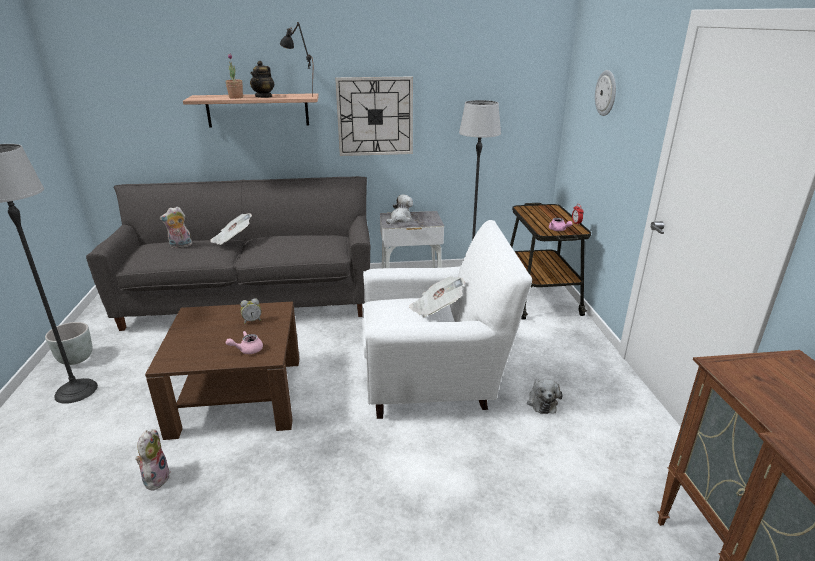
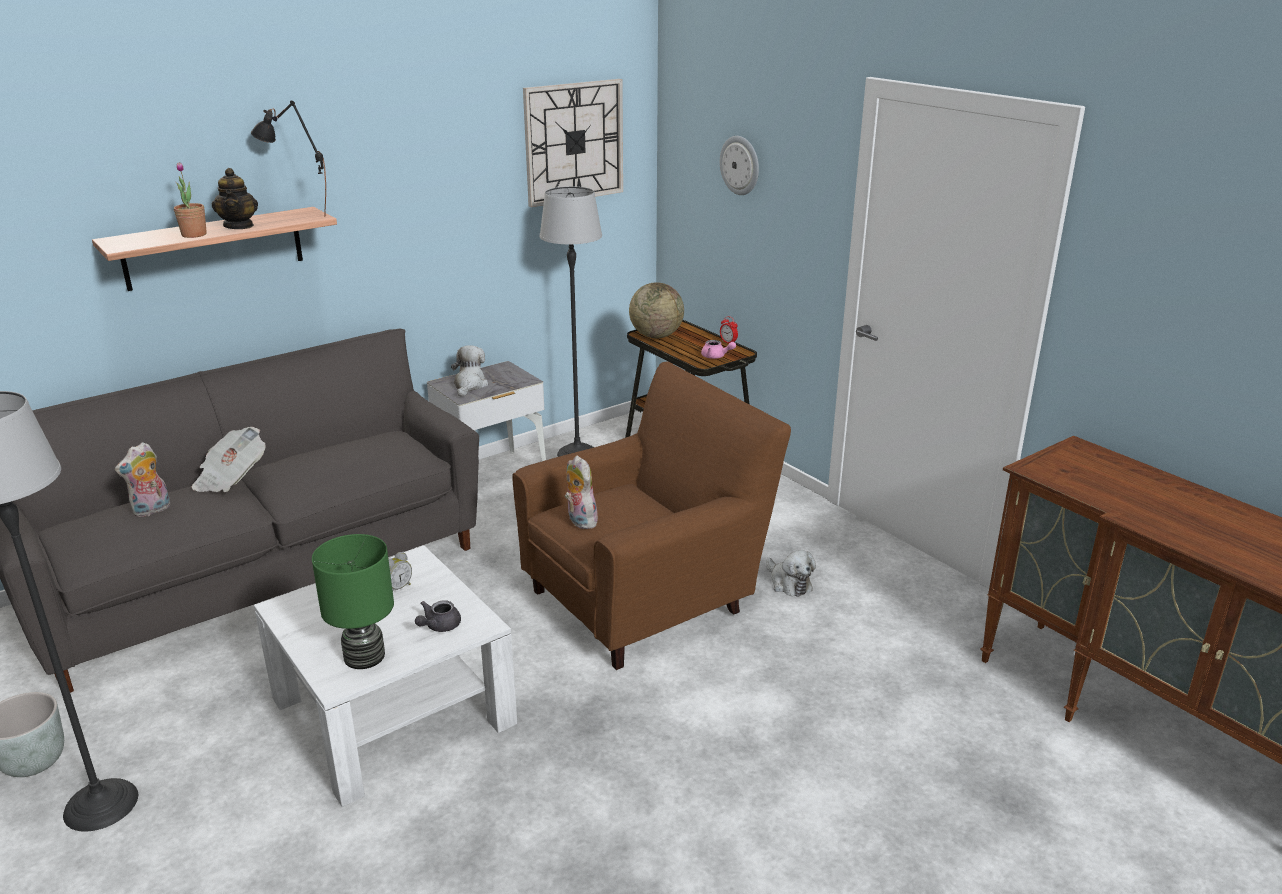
camera: 30 degrees left, 0 degrees up
plush toy [135,429,171,491] -> plush toy moved to [565,455,598,529]
brown coffee table [145,302,299,440] -> white coffee table [254,546,517,807]
pink teapot [226,331,263,354] -> grey teapot [415,600,461,632]
wall clock [335,77,413,156] -> wall clock moved to [523,79,623,207]
white armchair [362,220,532,419] -> brown armchair [512,362,791,670]
newspaper [409,276,465,317] -> none
none -> green table lamp [312,534,394,669]
none -> globe [629,282,684,338]

